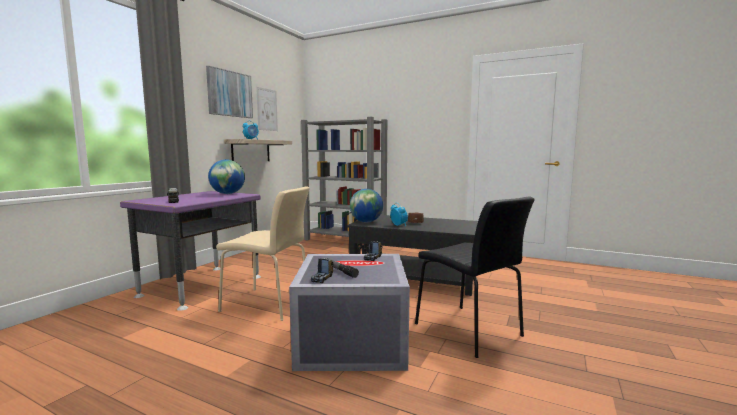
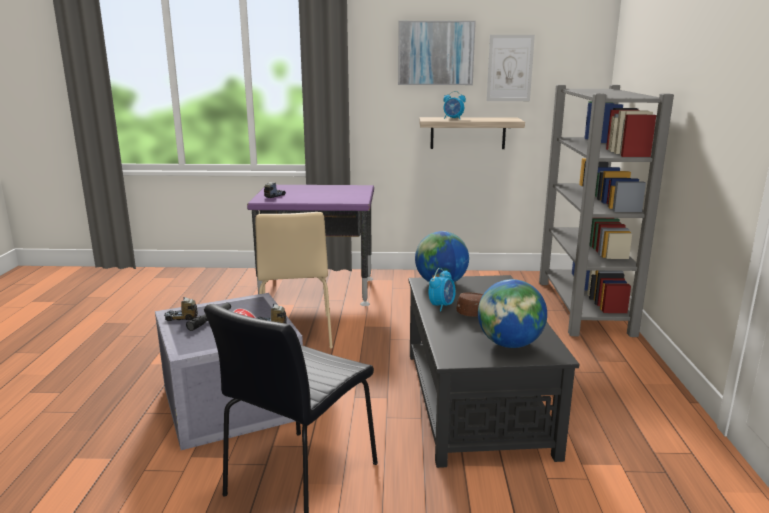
camera: 65 degrees right, 10 degrees up
globe [208,159,245,194] -> globe moved to [478,279,547,348]

